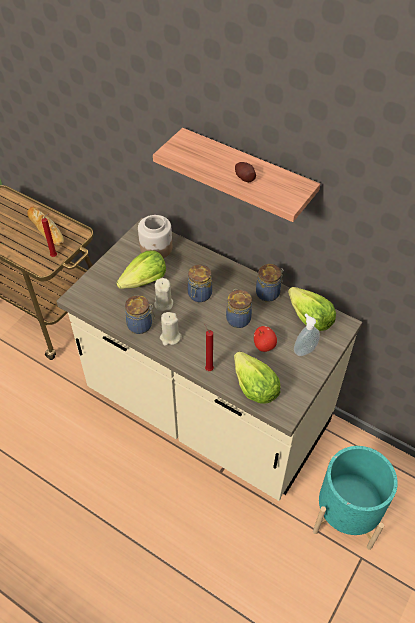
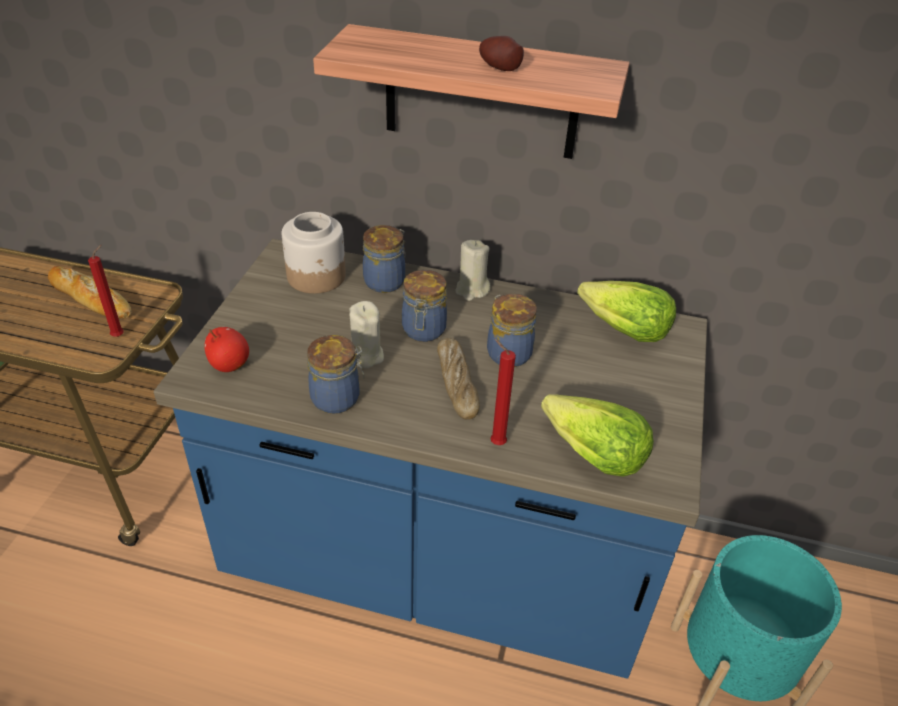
camera: 20 degrees left, 10 degrees down
beige counter [56,218,362,501] -> blue counter [154,239,707,679]
lettuce [116,251,166,289] -> none
beige candle [160,312,182,346] -> beige candle moved to [456,240,491,301]
apple [254,326,277,352] -> apple moved to [204,327,249,372]
jar [256,264,284,302] -> jar moved to [363,225,406,293]
soap dispenser [294,313,320,356] -> none
none -> bread [437,338,480,420]

